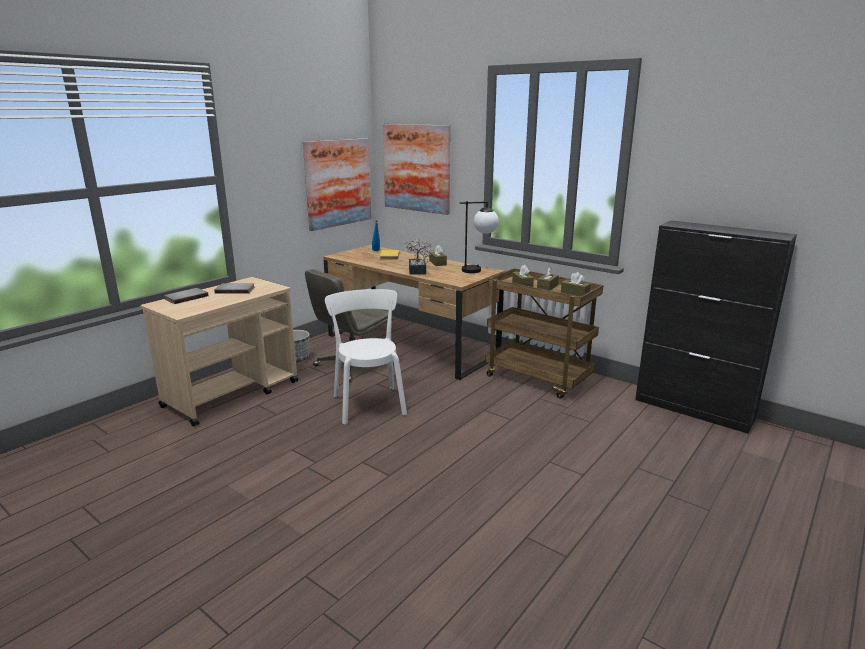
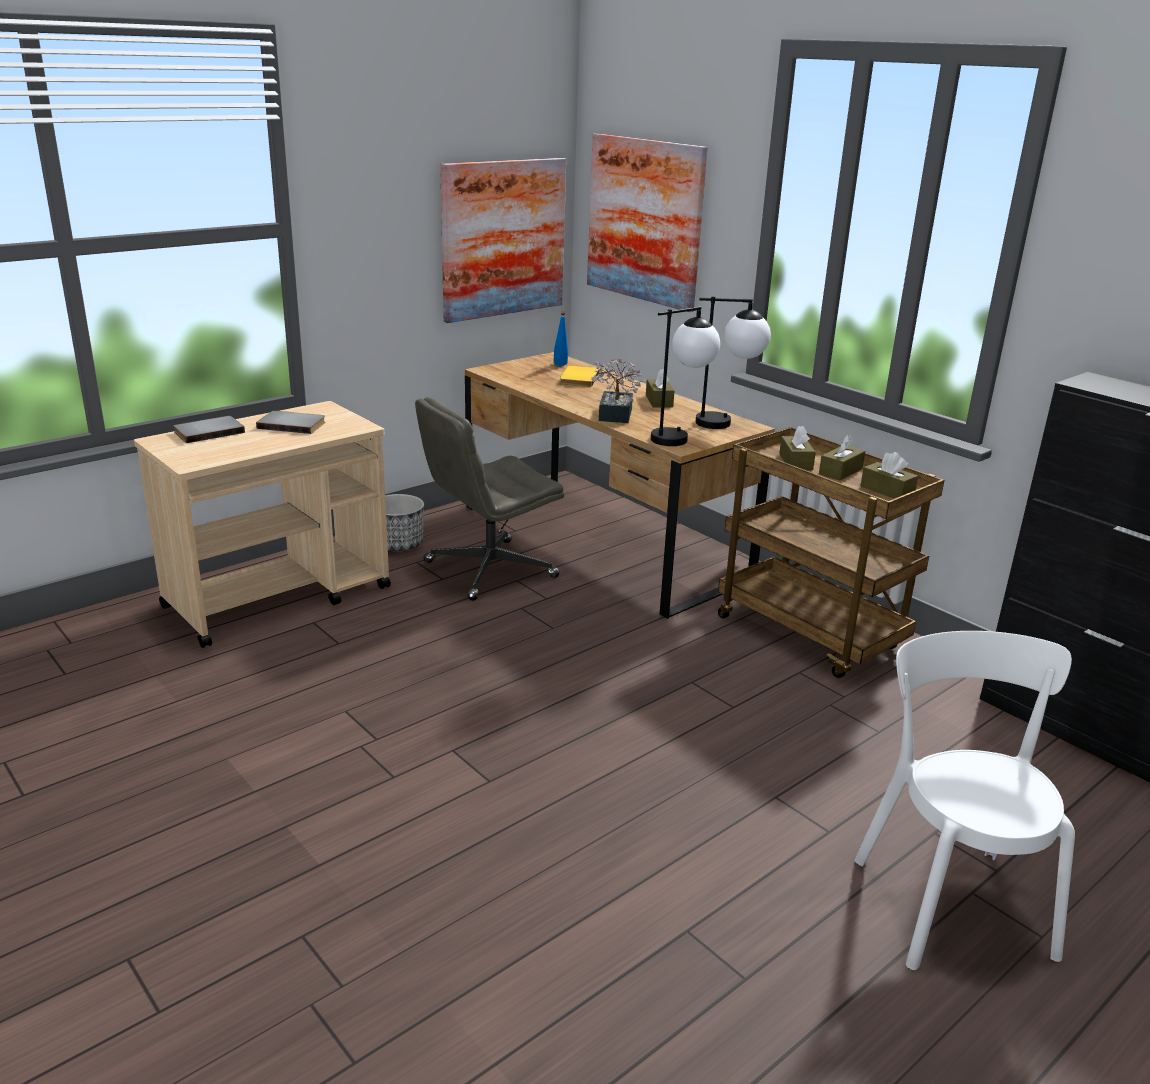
camera: 10 degrees right, 5 degrees up
white chair [325,289,407,424] -> white chair moved to [855,631,1075,970]
none -> table lamp [651,306,720,446]

